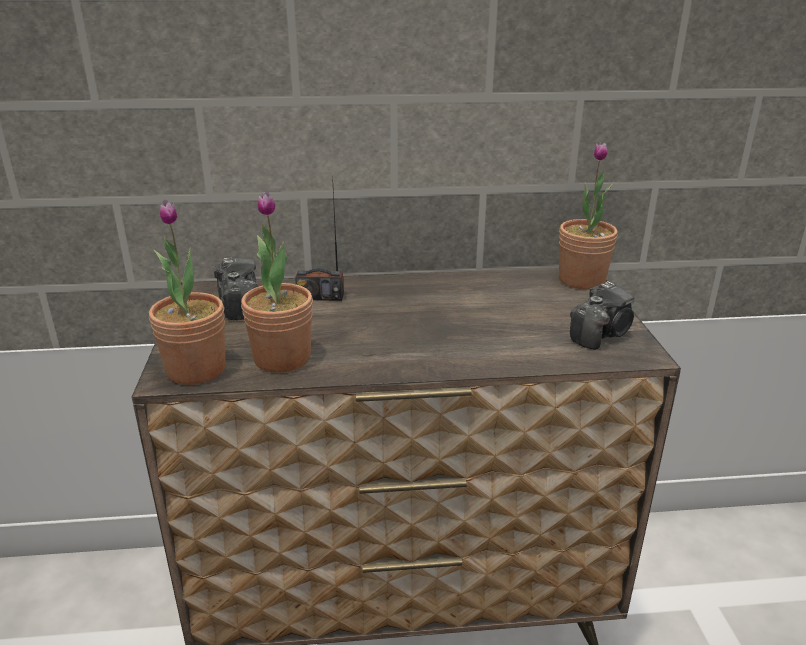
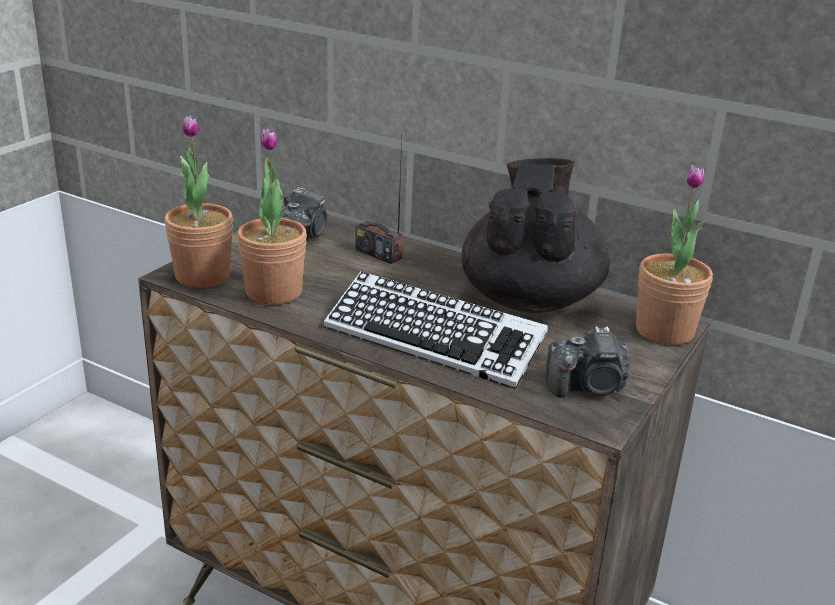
camera: 35 degrees right, 0 degrees up
none -> keyboard [324,271,548,389]
none -> black teapot [462,158,610,313]

